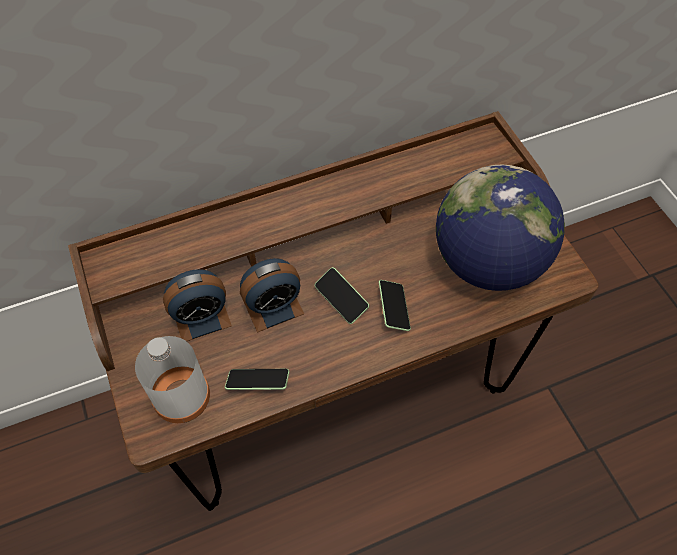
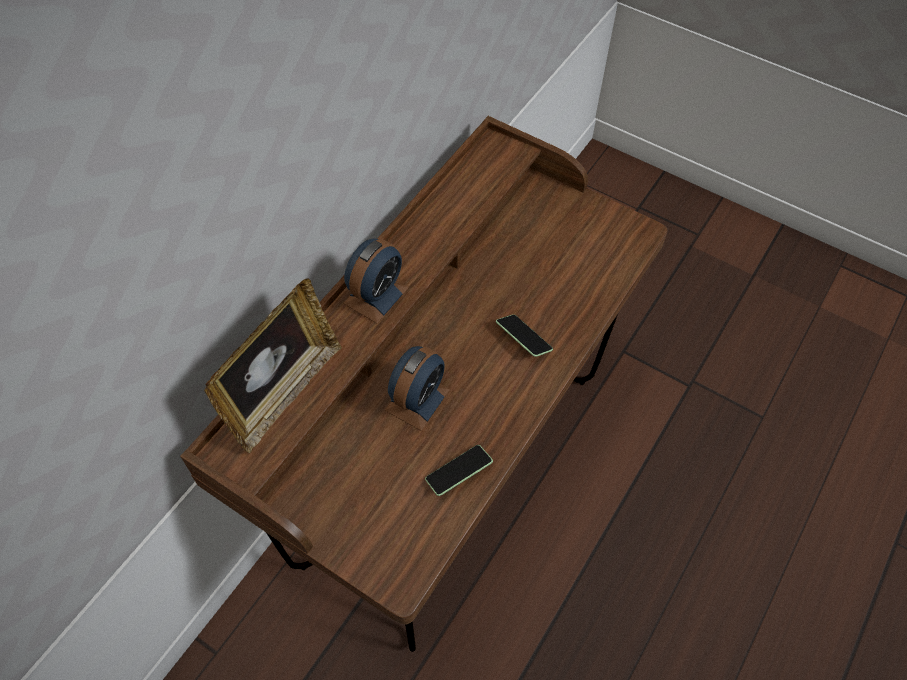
camera: 35 degrees left, 0 degrees up
white bottle [135,336,210,423] -> none
alarm clock [163,269,232,342] -> alarm clock moved to [343,239,409,324]
phone [314,267,369,324] -> none
globe [436,164,565,291] -> none
none -> picture frame [204,278,342,453]

